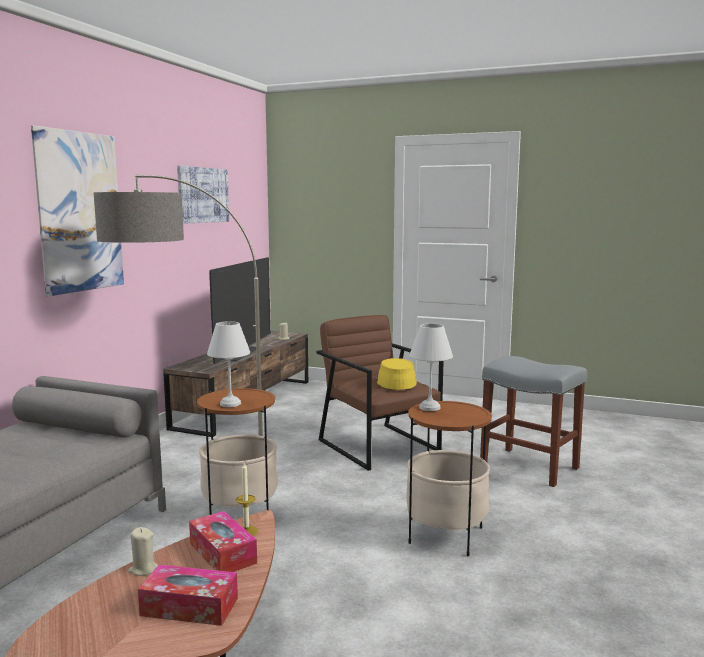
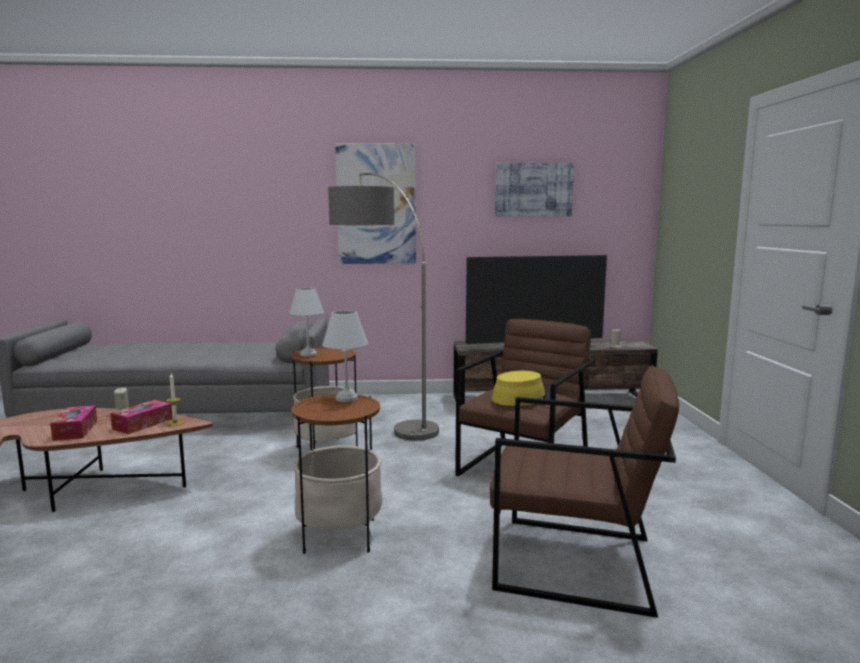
camera: 65 degrees right, 0 degrees up
grey stool [480,356,587,487] -> brown armchair [490,365,679,618]

